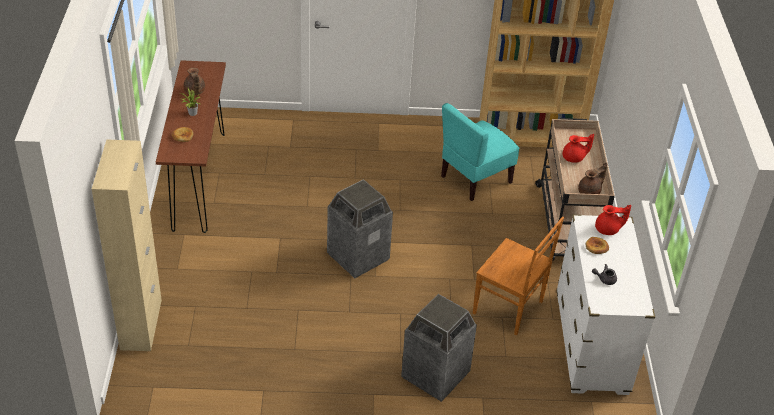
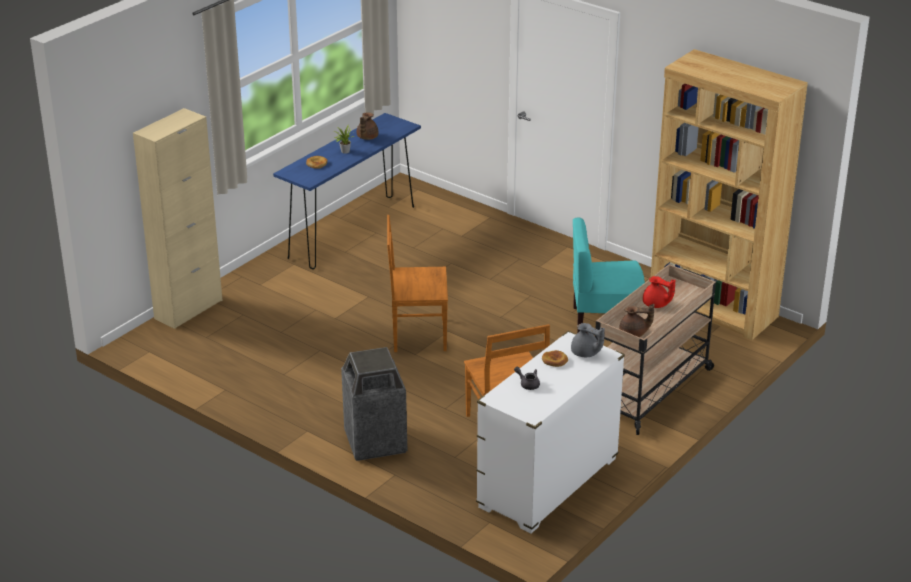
camera: 40 degrees right, 10 degrees down
brown console table [156,60,226,233] -> blue console table [273,113,421,269]
trash can [327,179,393,278] -> brown chair [387,215,448,352]
red teapot [595,205,631,235] -> grey teapot [571,323,605,357]

